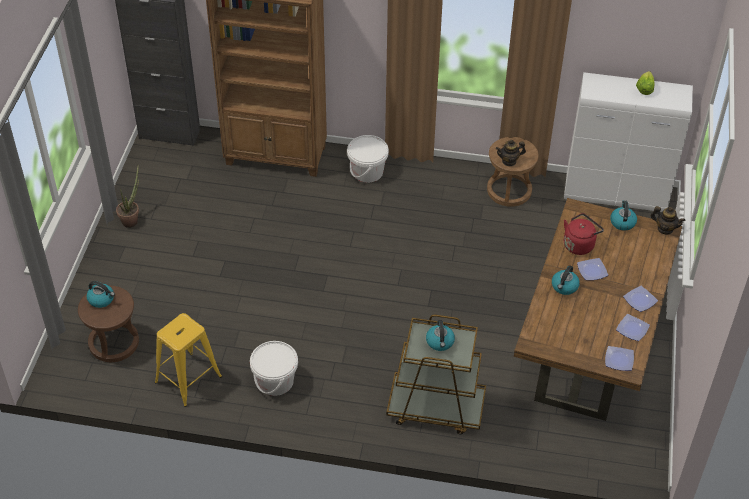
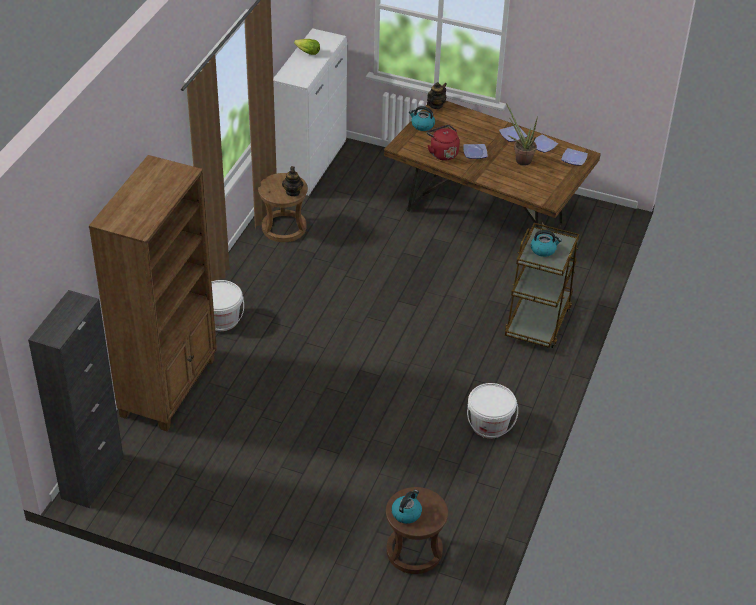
camera: 80 degrees left, 5 degrees down
potted plant [116,164,139,228] -> potted plant moved to [506,103,538,166]
yellow stool [155,313,222,407] -> none
kettle [552,265,580,295] -> none

